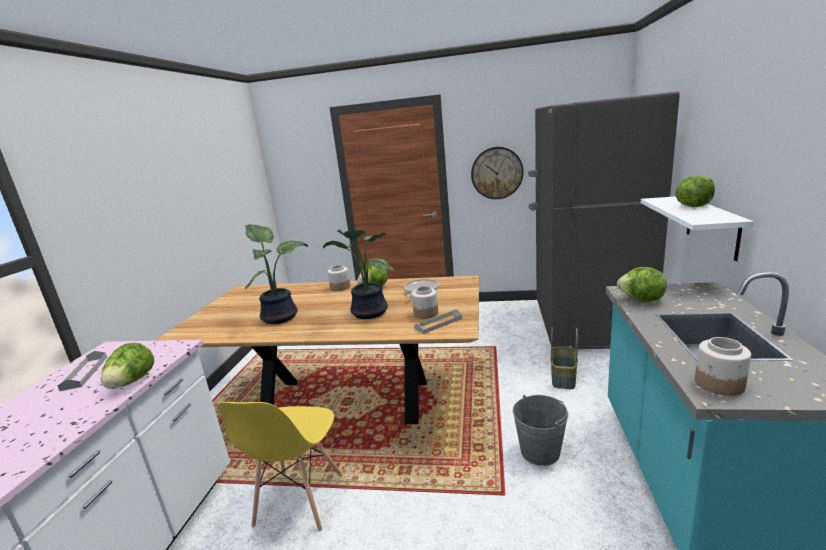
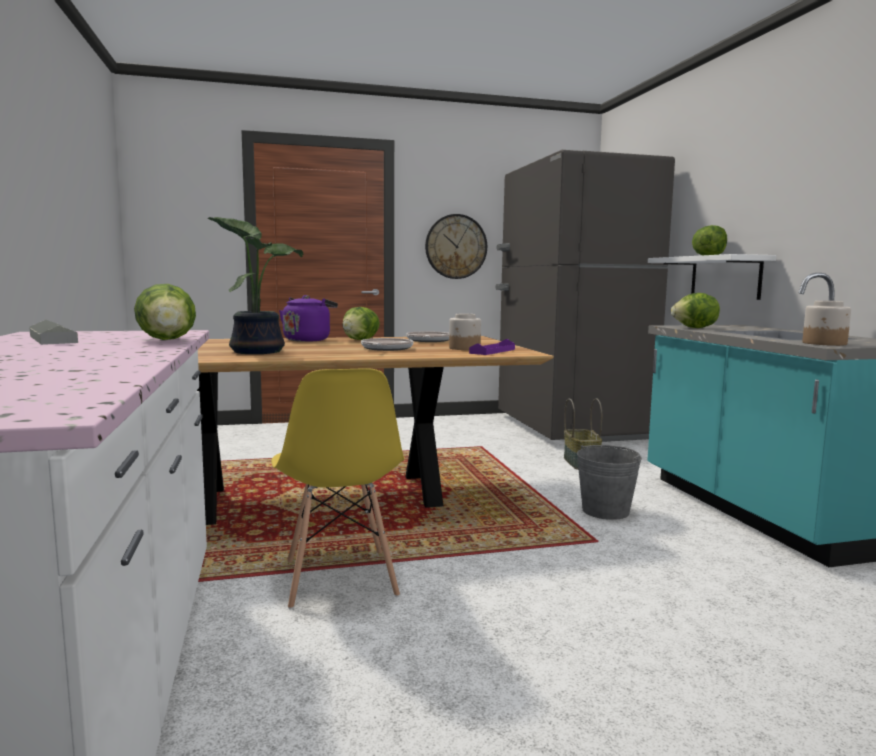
camera: 25 degrees left, 10 degrees down
potted plant [323,230,394,319] -> frying pan [361,338,414,351]
jar [328,265,350,291] -> purple kettle [279,295,338,342]
grey tray [414,309,463,334] -> purple tray [469,339,515,355]

